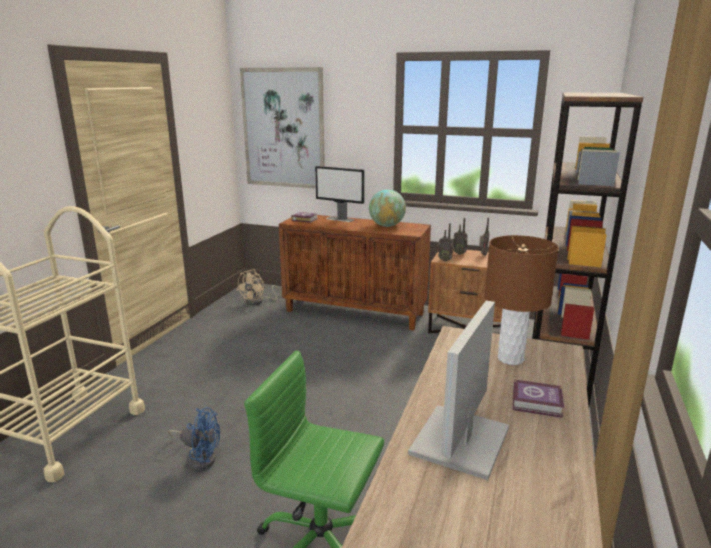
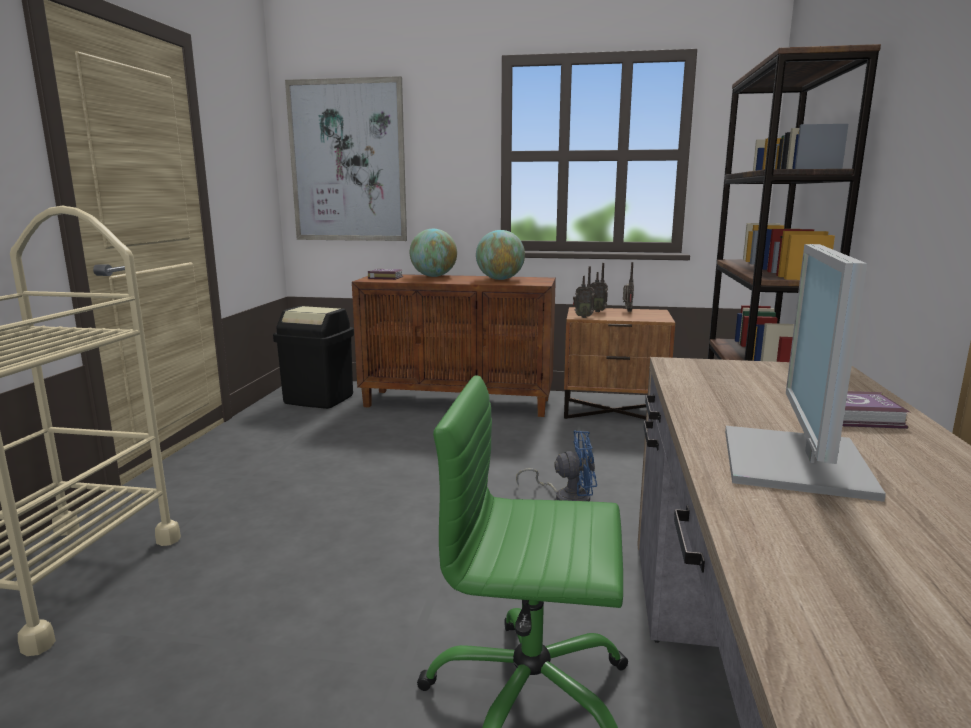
camera: 10 degrees left, 5 degrees down
blue fan [168,407,220,471] -> blue fan moved to [516,431,597,501]
beige fan [237,269,281,305] -> black trash can [273,306,354,409]
monitor [315,166,364,222] -> globe [410,229,457,277]
brown table lamp [485,235,559,365] -> none

